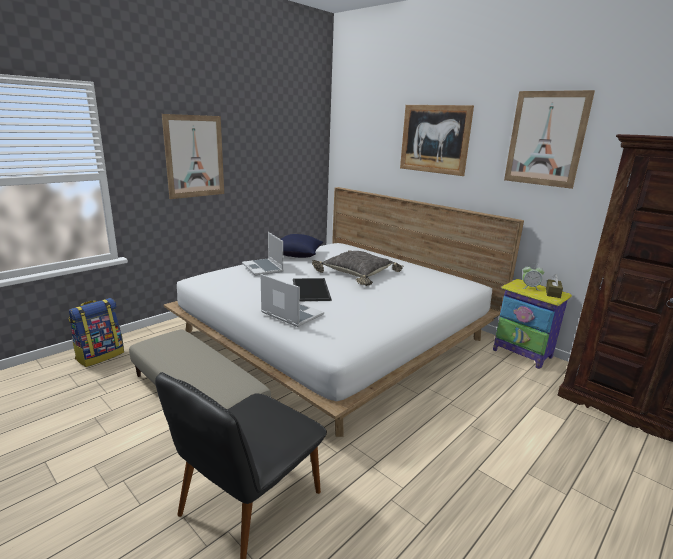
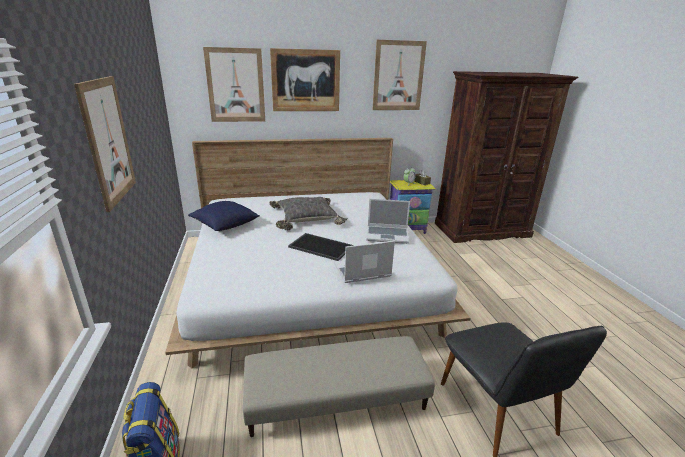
camera: 55 degrees left, 5 degrees up
laptop [242,232,284,276] -> laptop moved to [366,199,410,244]
none -> picture [203,47,265,122]

